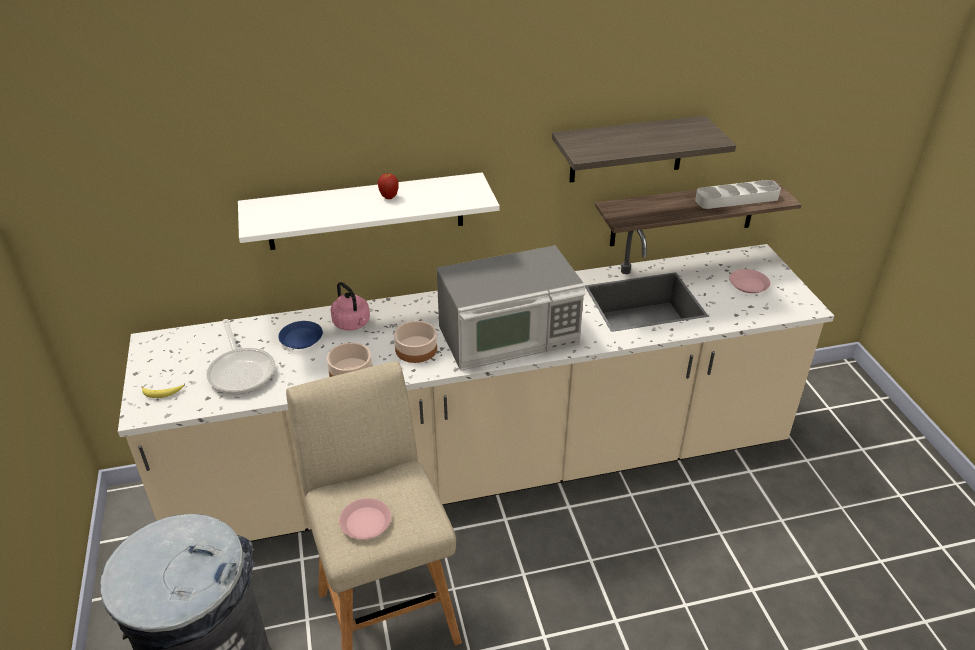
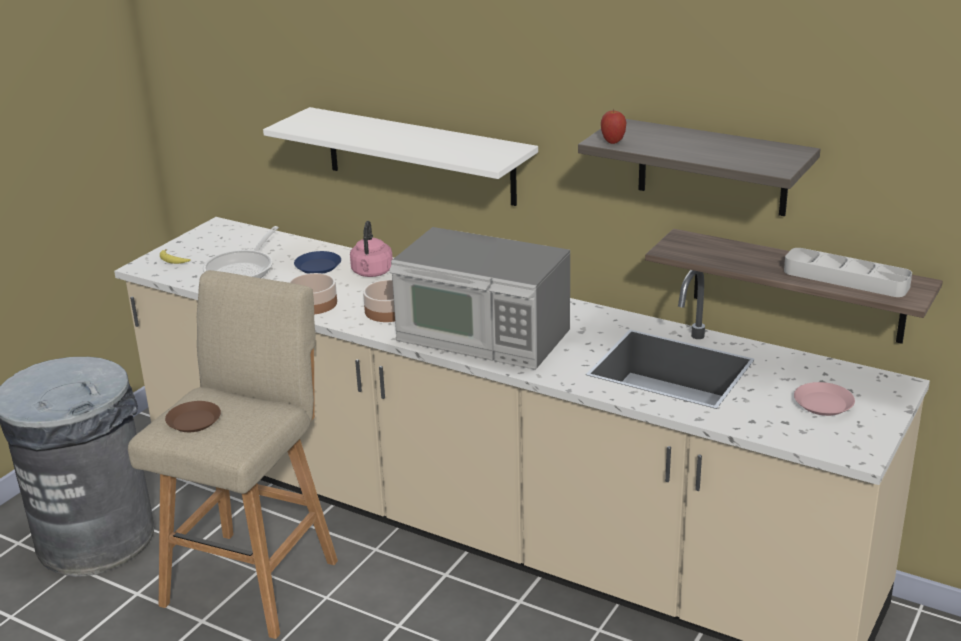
camera: 45 degrees right, 10 degrees down
pink plate [339,498,391,540] -> brown plate [165,401,221,432]
apple [377,173,399,199] -> apple moved to [601,109,626,144]

